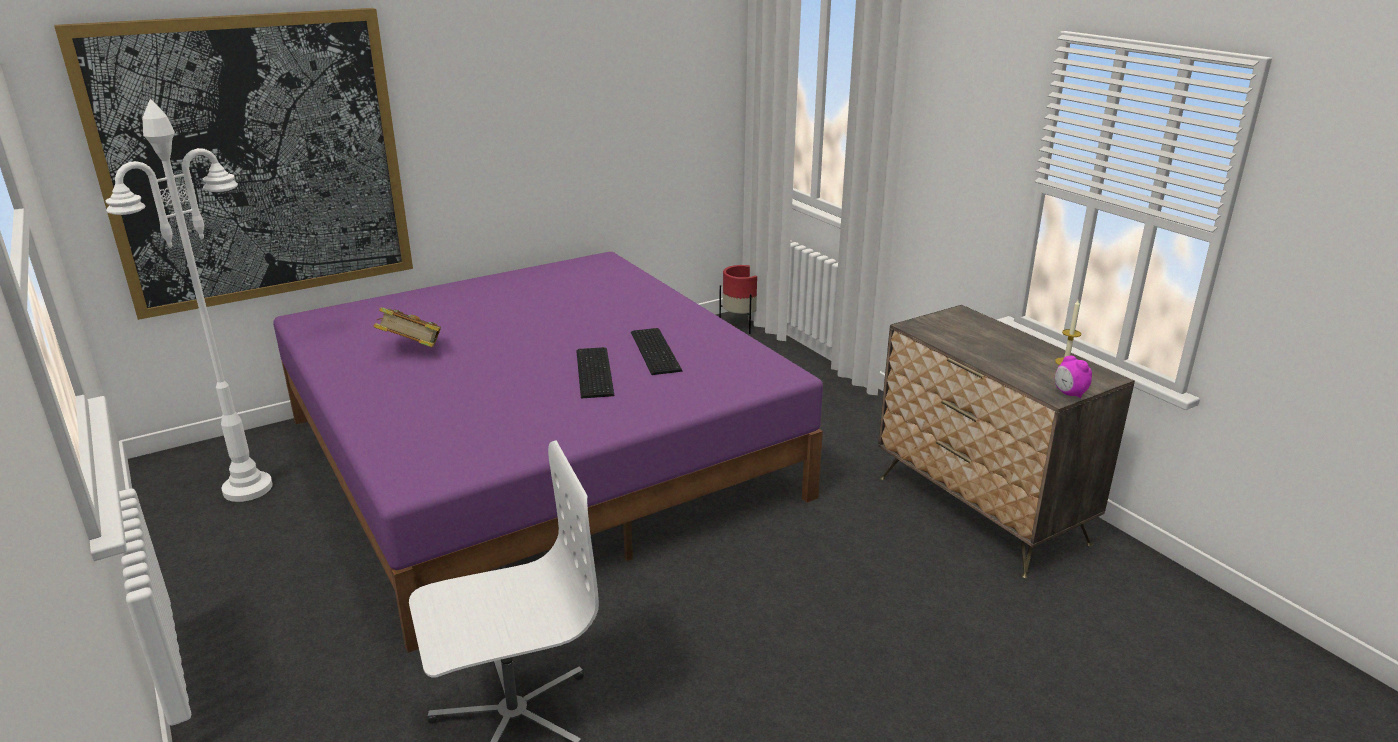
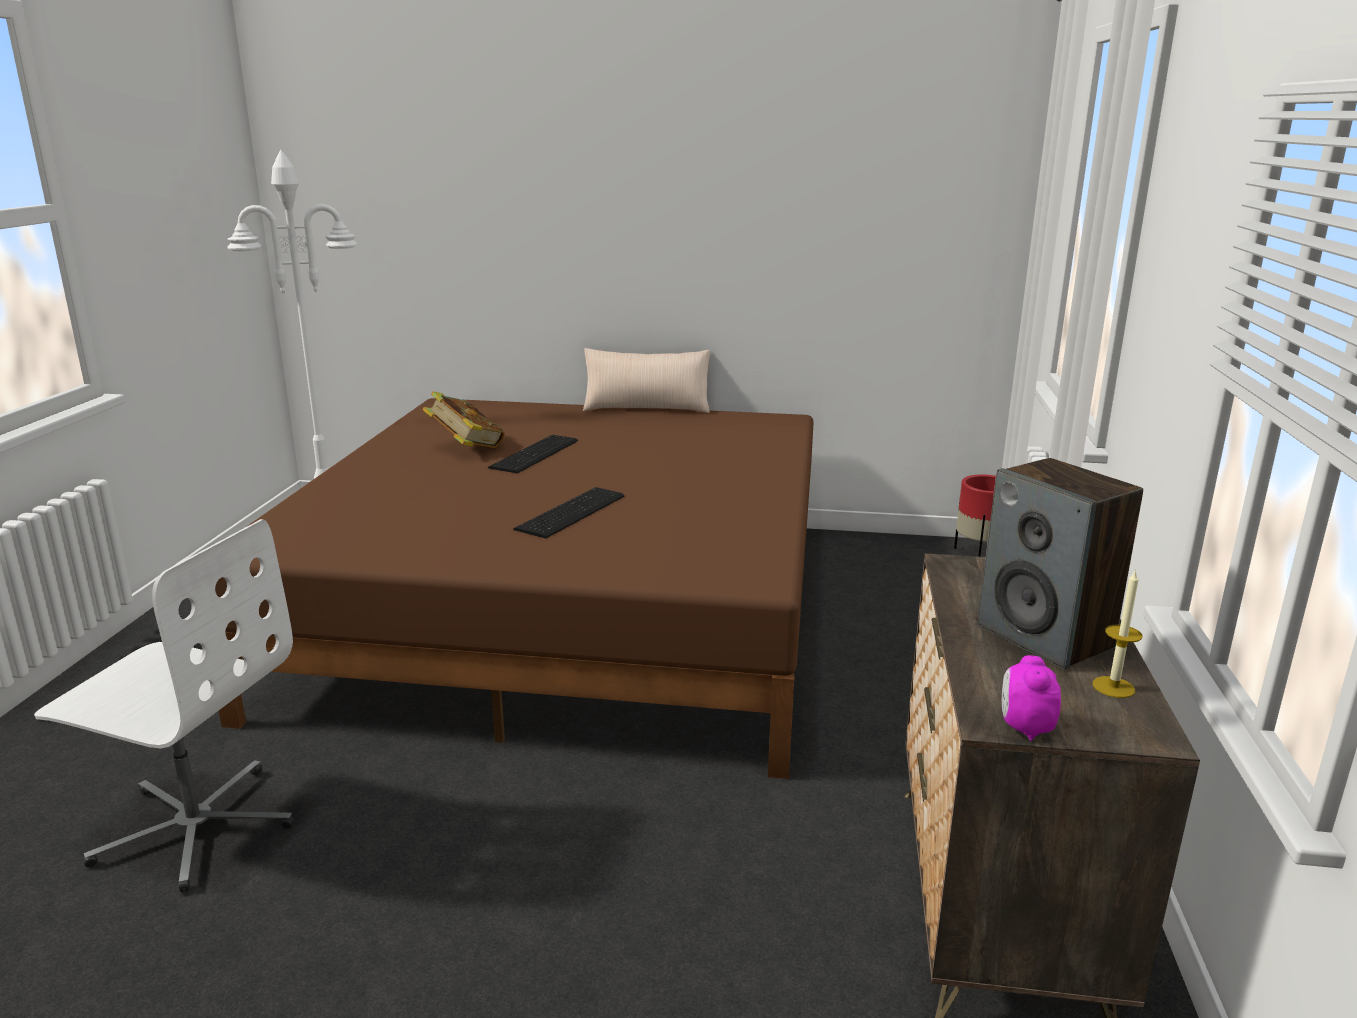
camera: 40 degrees right, 5 degrees down
picture [54,8,413,320] -> none
purple bed [273,252,823,653] -> brown bed [215,398,814,779]
keyboard [631,328,683,375] -> keyboard moved to [488,435,578,473]
none -> beige pillow [583,348,710,413]
none -> speaker [978,458,1143,670]

